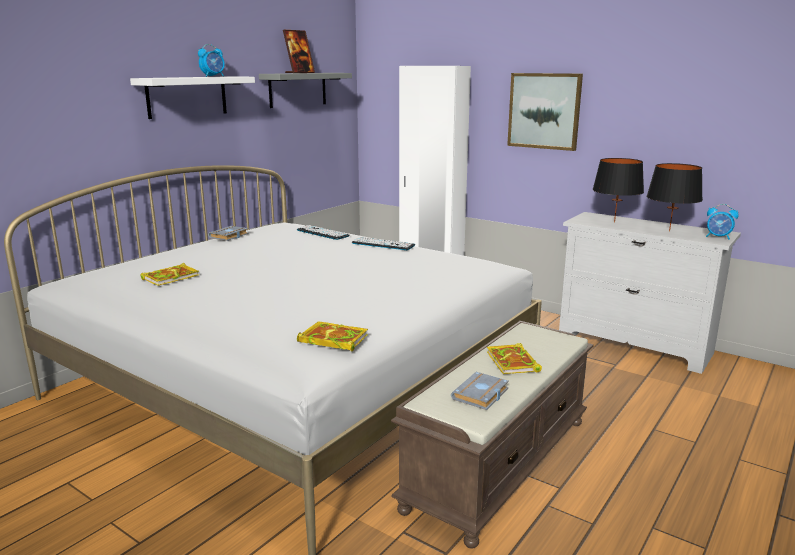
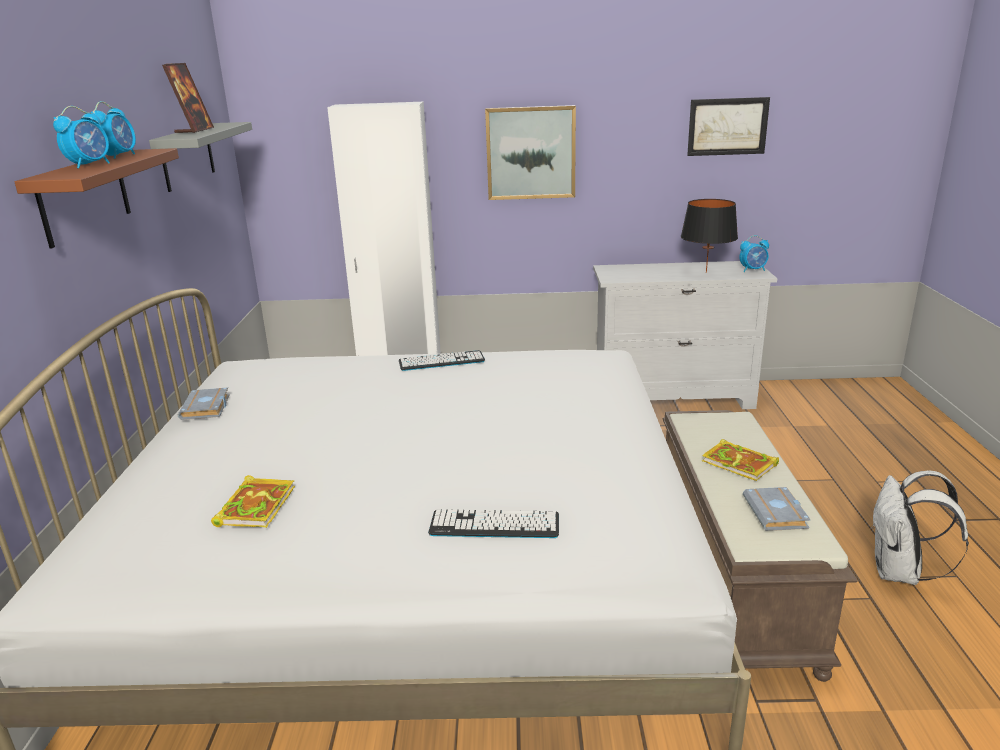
camera: 35 degrees left, 5 degrees up
white shelf [130,76,255,119] -> brown shelf [14,148,179,249]
keyboard [297,225,349,240] -> keyboard moved to [428,509,559,538]
book [297,321,368,351] -> none
black table lamp [592,158,644,222] -> none
none -> alarm clock [53,106,110,169]
none -> picture [687,97,770,156]
none -> white backpack [871,470,969,585]

